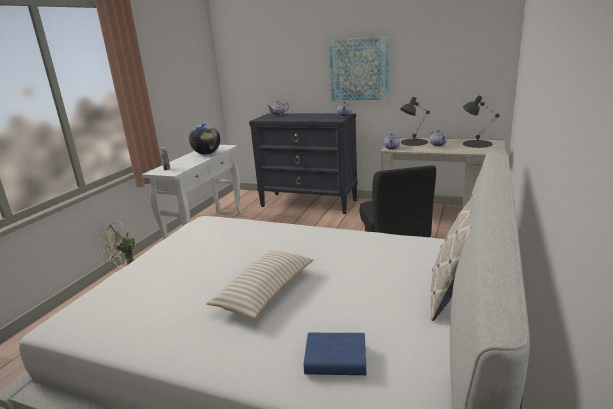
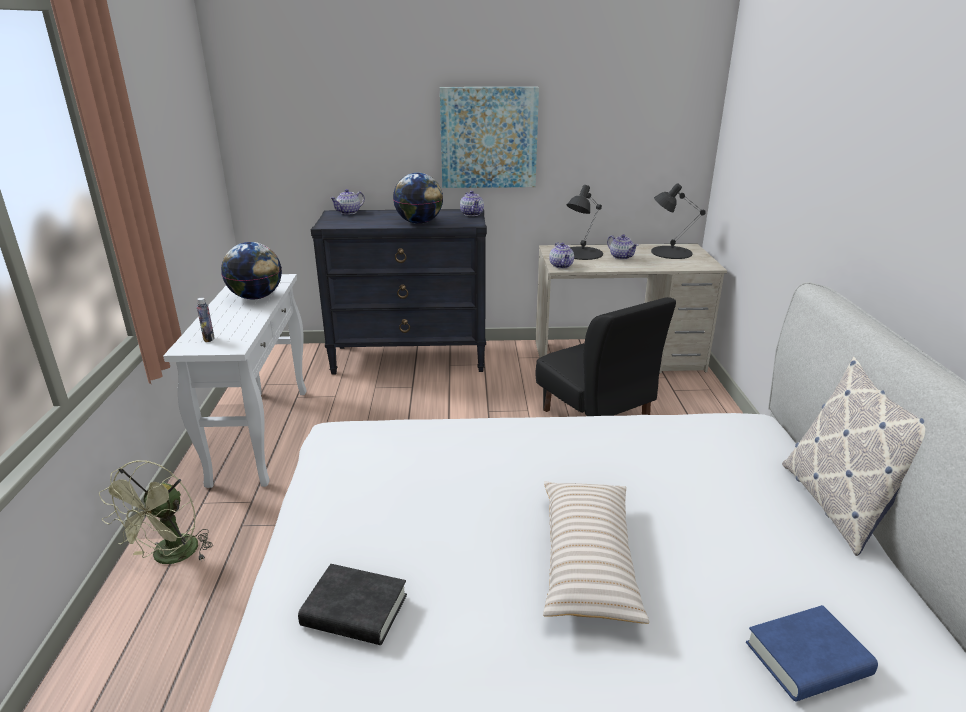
camera: 25 degrees left, 5 degrees up
none -> black book [298,564,407,645]
none -> globe [393,173,443,224]

